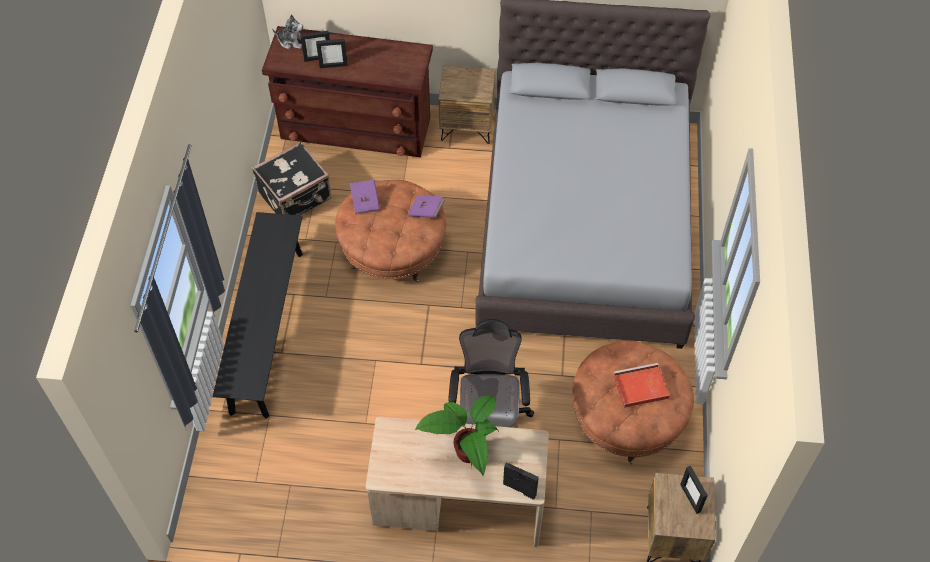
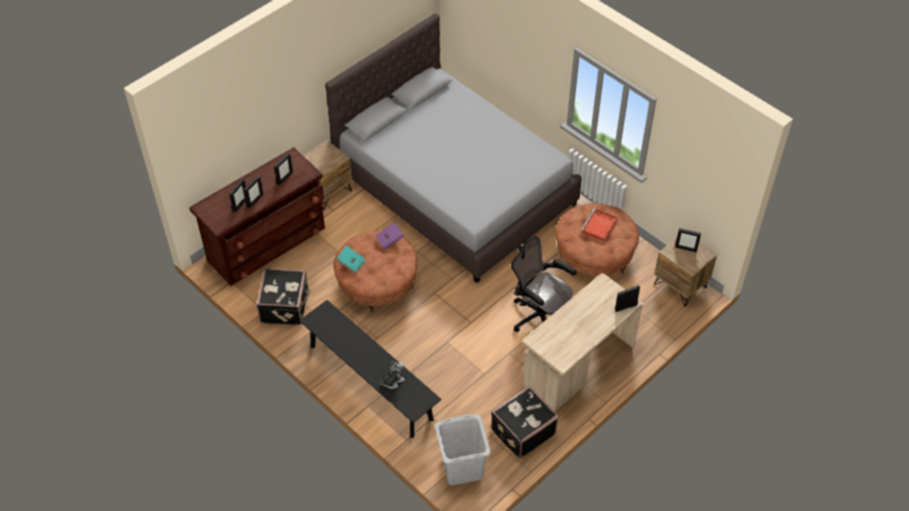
camera: 50 degrees left, 5 degrees down
plush toy [272,15,303,49] -> plush toy moved to [379,361,405,389]
purple book [350,180,380,214] -> turquoise book [336,245,366,273]
potted plant [415,395,499,476] -> none
none -> picture frame [274,153,293,185]
none -> grey laundry basket [435,414,491,485]
none -> black suitcase [491,386,559,459]

